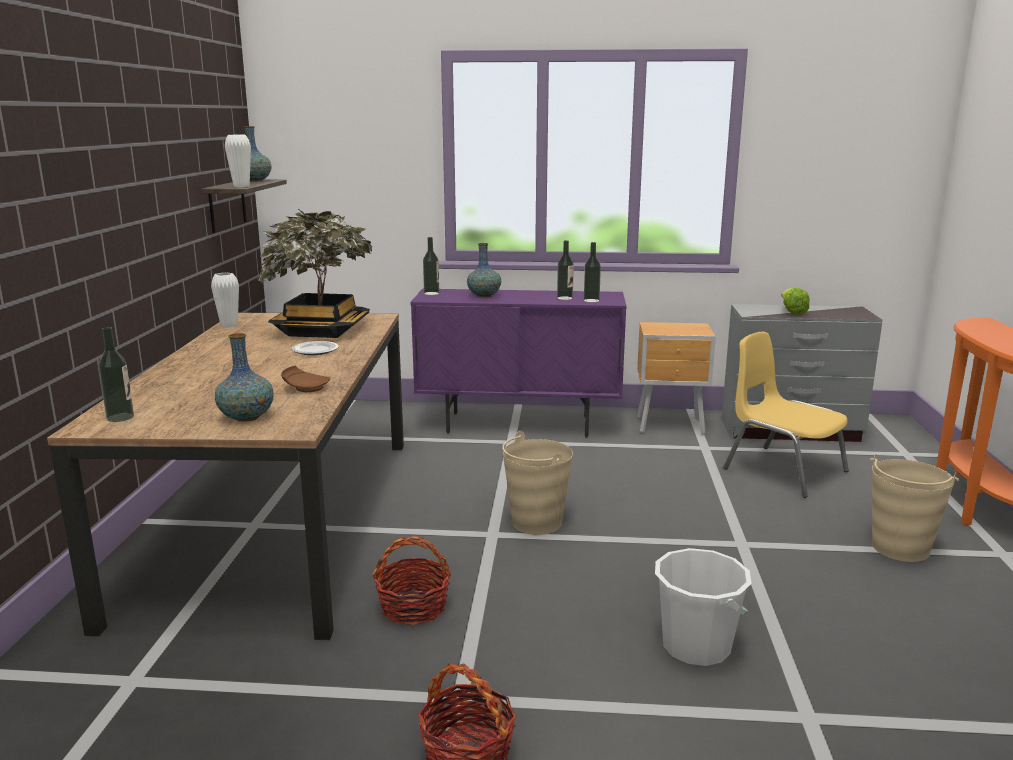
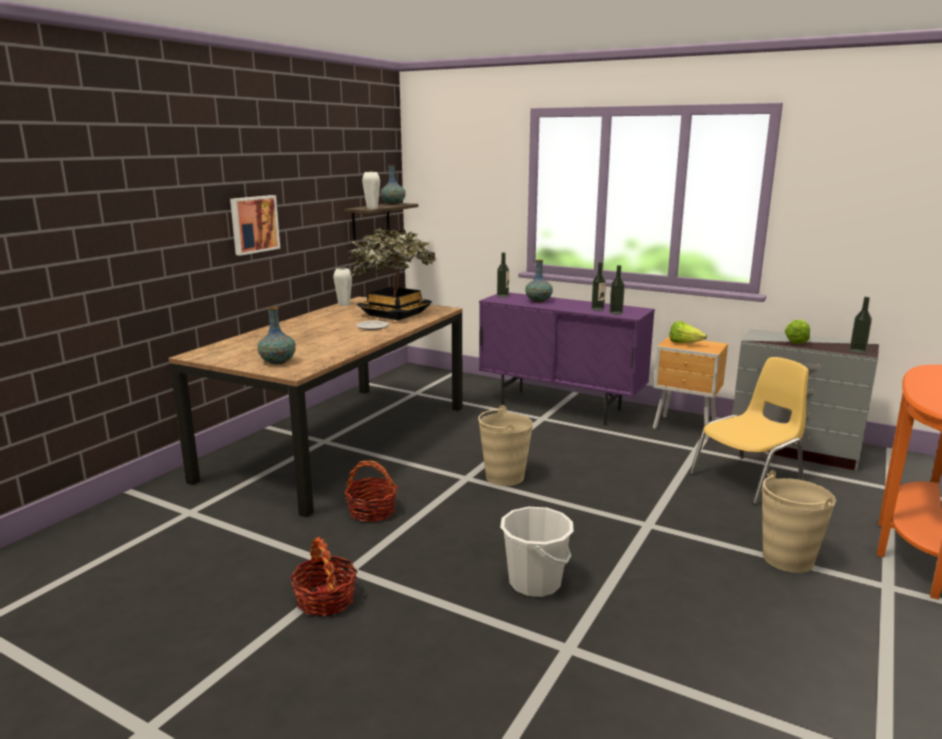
camera: 25 degrees right, 0 degrees up
bottle [98,327,134,422] -> bottle moved to [849,297,872,353]
brown plate [281,366,331,392] -> none
yellow chair [723,332,849,498] -> yellow chair turned 75 degrees clockwise [690,357,809,505]
none -> picture [230,195,280,256]
none -> lettuce [669,321,707,343]

